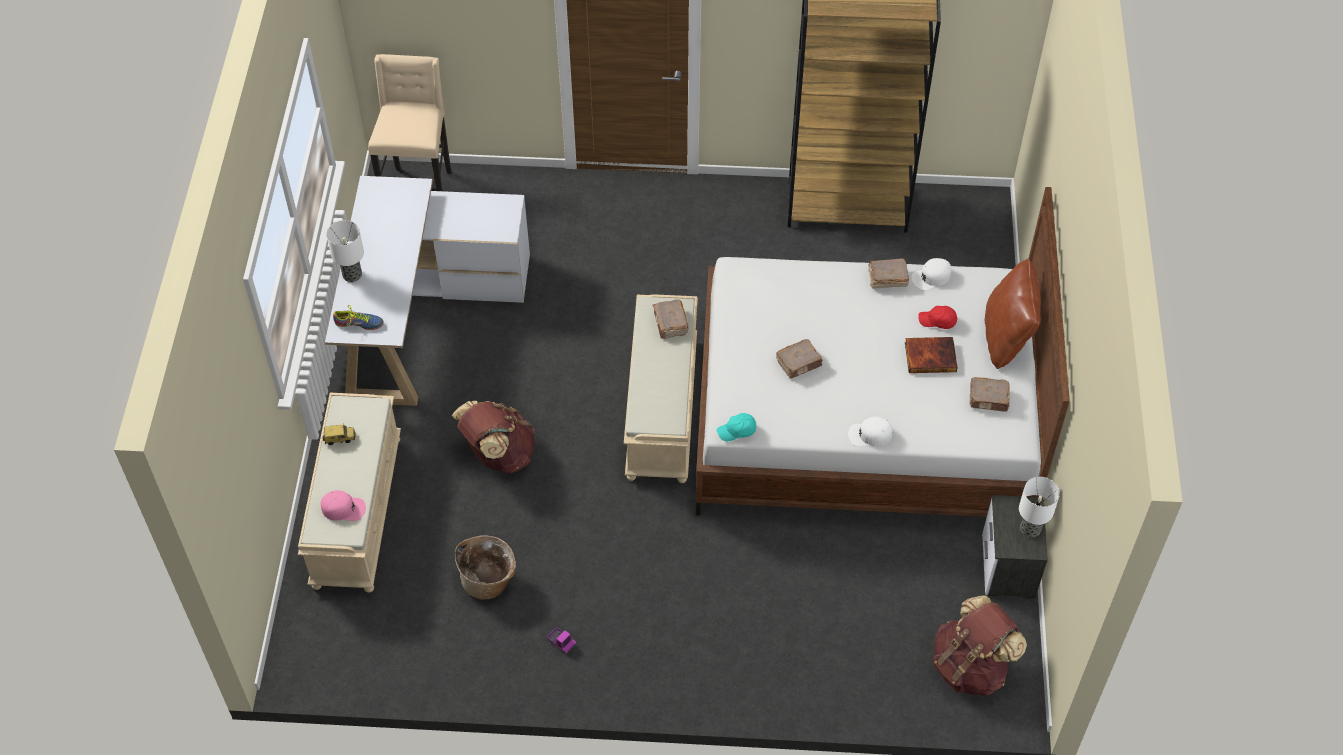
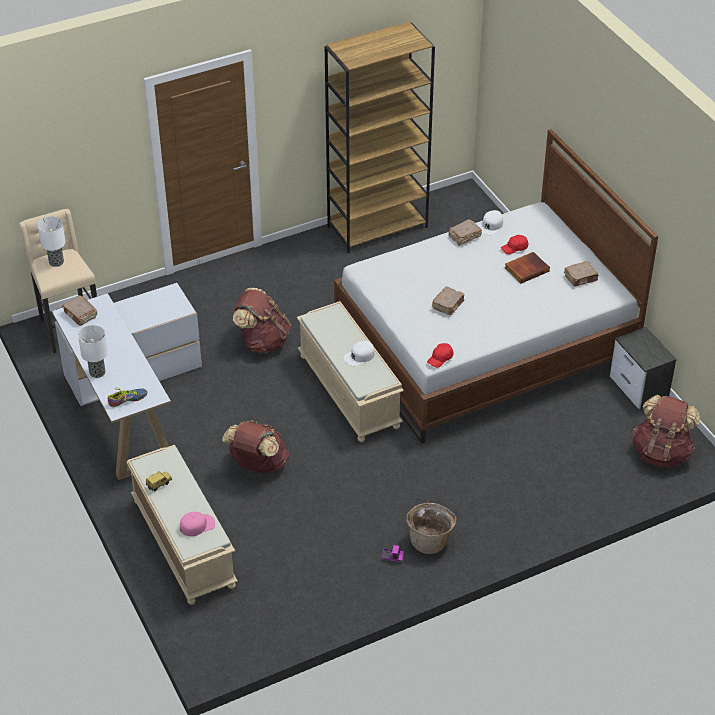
camera: 30 degrees left, 10 degrees down
basket [455,535,516,600] -> basket moved to [406,503,457,554]
brown book [653,299,689,339] -> brown book moved to [62,296,97,326]
turquoise cap [717,413,757,441] -> red cap [427,343,453,368]
white cap [848,416,893,446] -> white cap moved to [344,341,375,366]
brown pillow [985,258,1041,369] -> none
table lamp [1019,477,1060,537] -> table lamp moved to [37,216,66,267]
none -> brown backpack [233,288,291,353]

